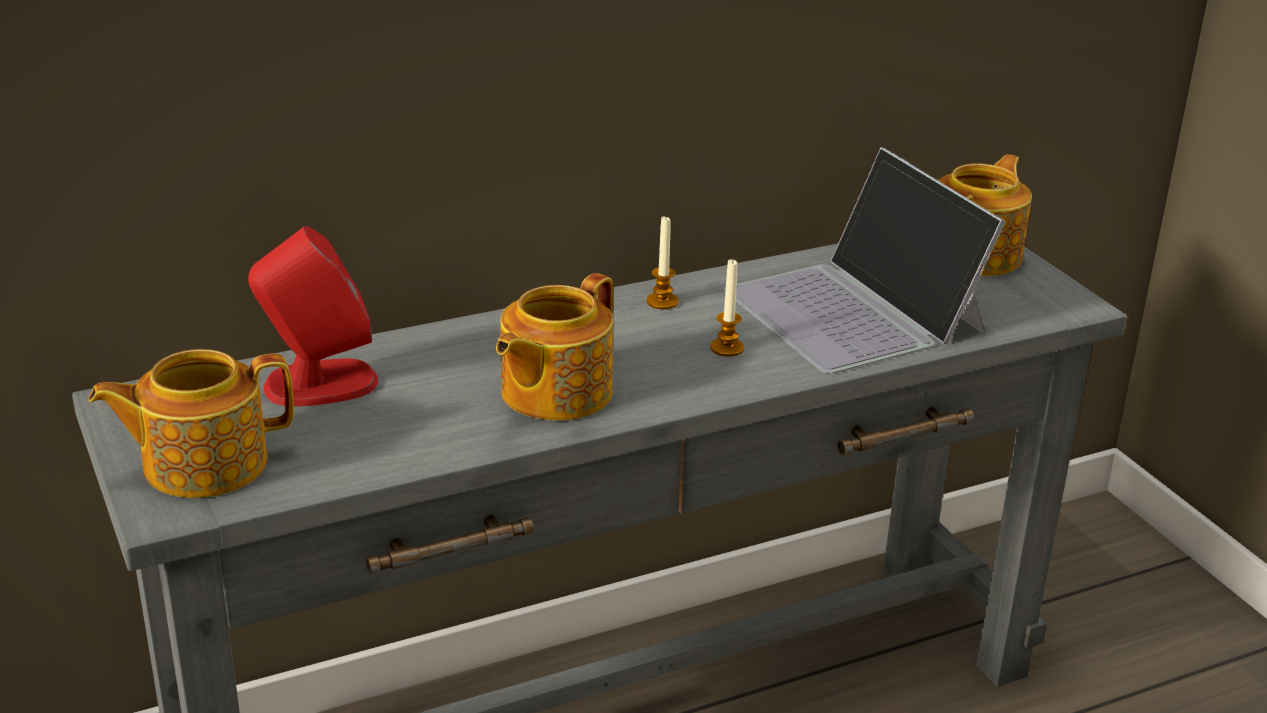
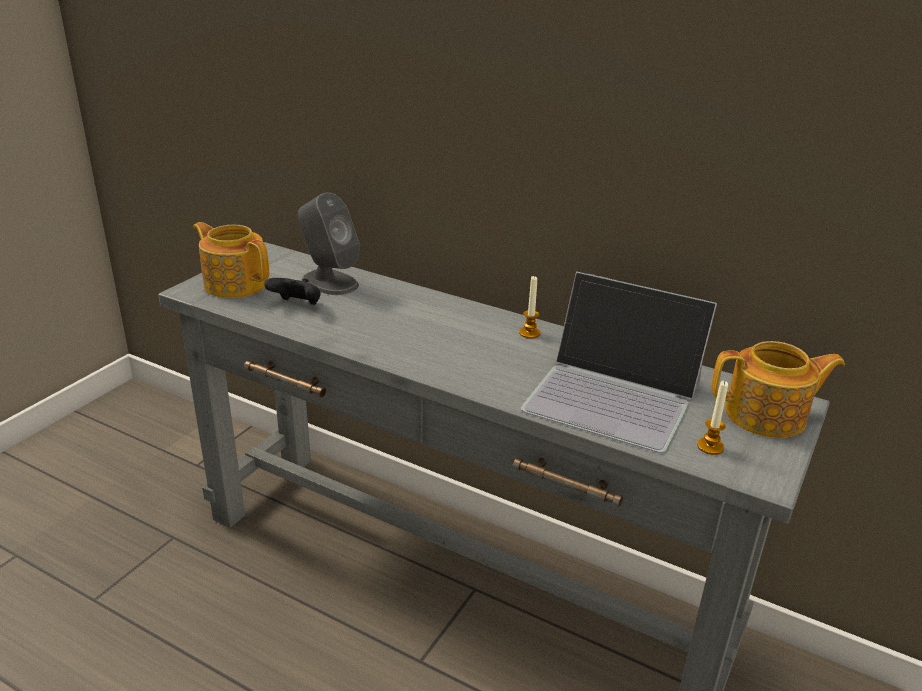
camera: 55 degrees right, 0 degrees up
red speaker [248,226,378,407] -> grey speaker [298,192,360,295]
teapot [496,273,613,421] -> none
candle [710,259,744,357] -> candle moved to [697,381,728,455]
laptop [724,147,1006,374] -> laptop turned 90 degrees counterclockwise [521,272,717,453]
none -> black game controller [264,278,320,305]

